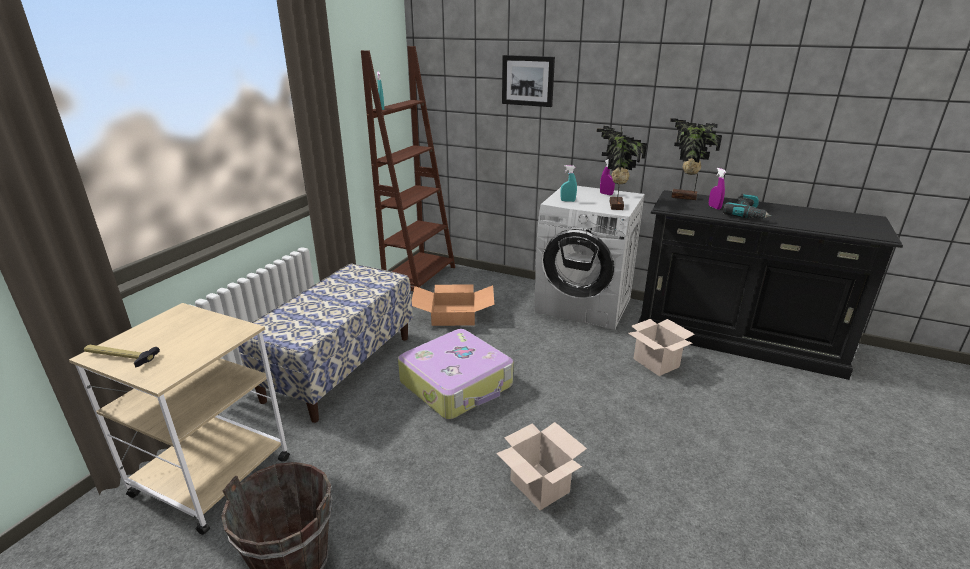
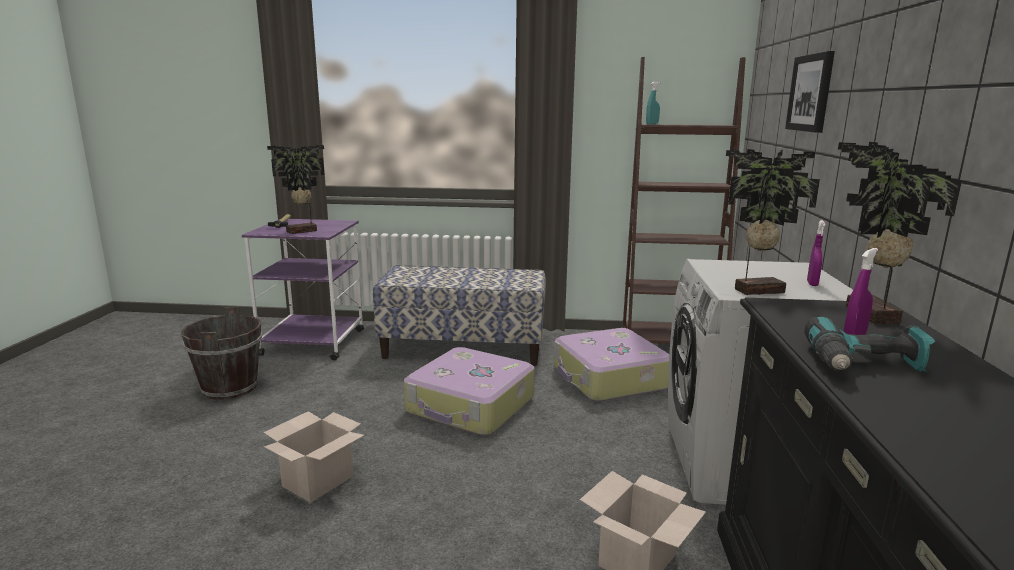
camera: 70 degrees right, 10 degrees down
beige cart [69,303,290,535] -> purple cart [242,219,364,360]
cardboard box [412,284,494,326] -> suitcase [554,328,669,402]
turquoise spray bottle [560,165,577,202] -> none
none -> potted plant [267,145,324,234]

